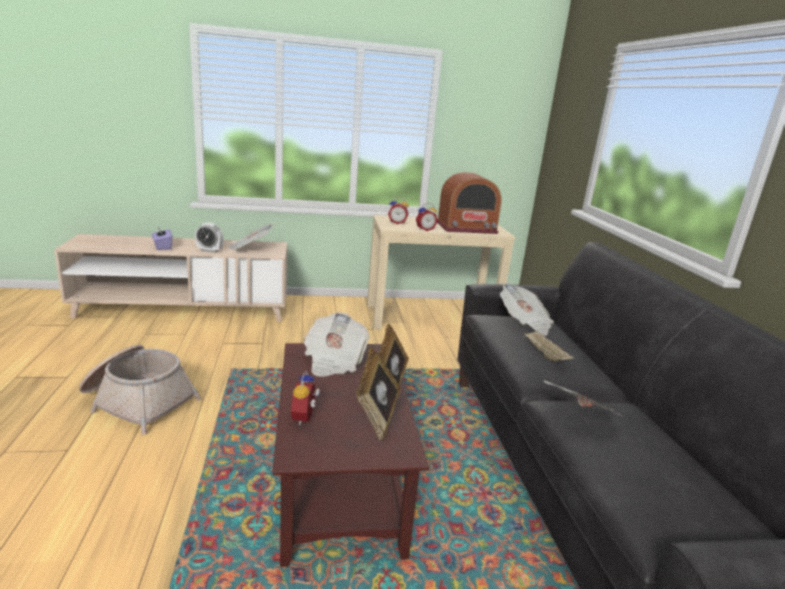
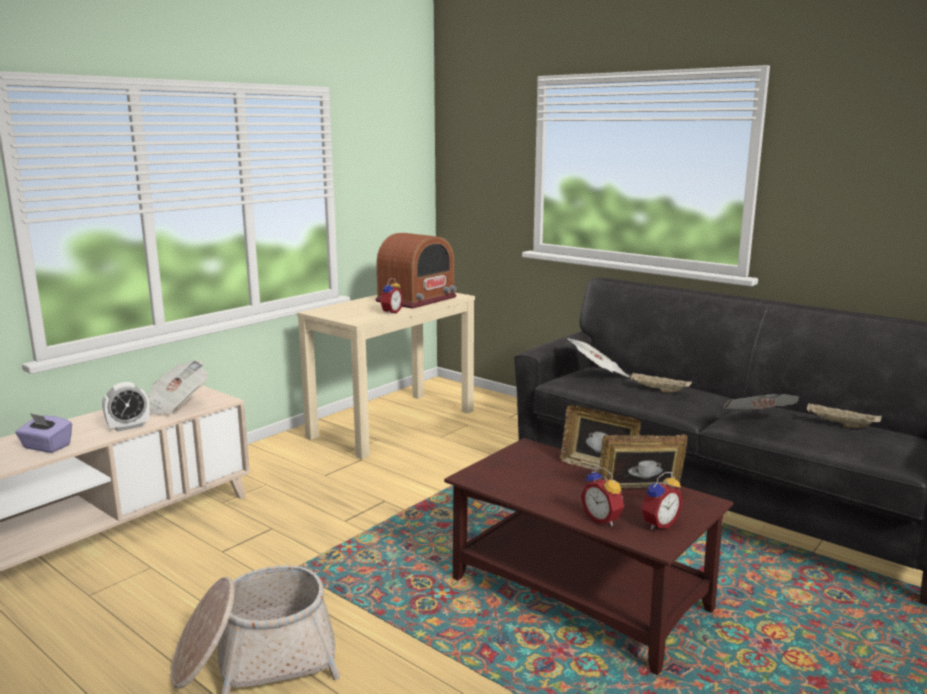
camera: 40 degrees left, 5 degrees down
newspaper [303,312,370,377] -> none
picture frame [356,347,401,441] -> picture frame turned 150 degrees clockwise [597,435,687,489]
alarm clock [388,197,409,224] -> alarm clock moved to [641,472,683,530]
none -> beige tray [807,403,882,428]

